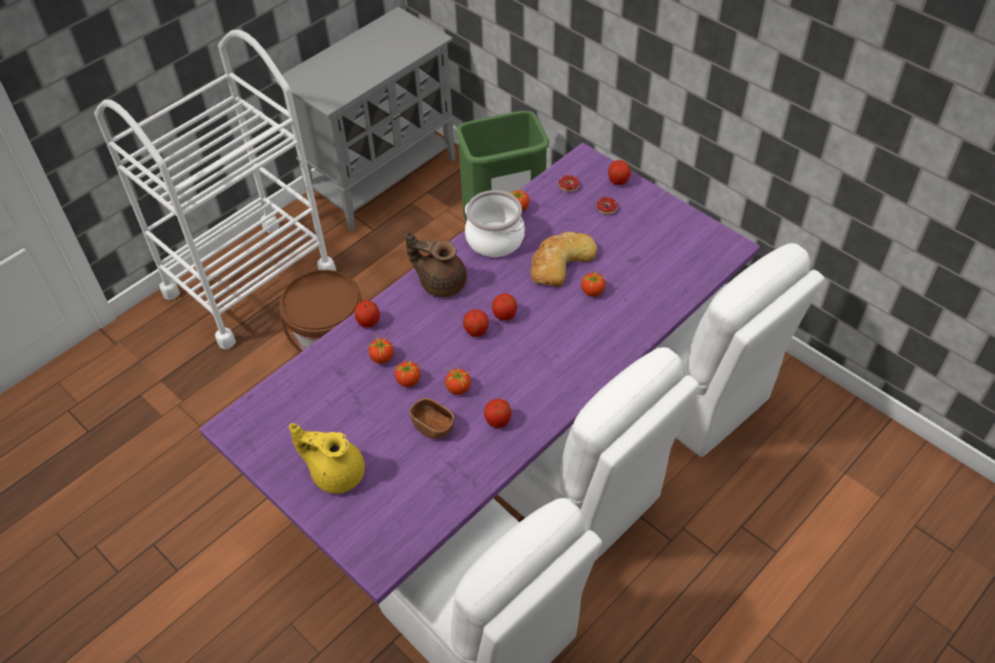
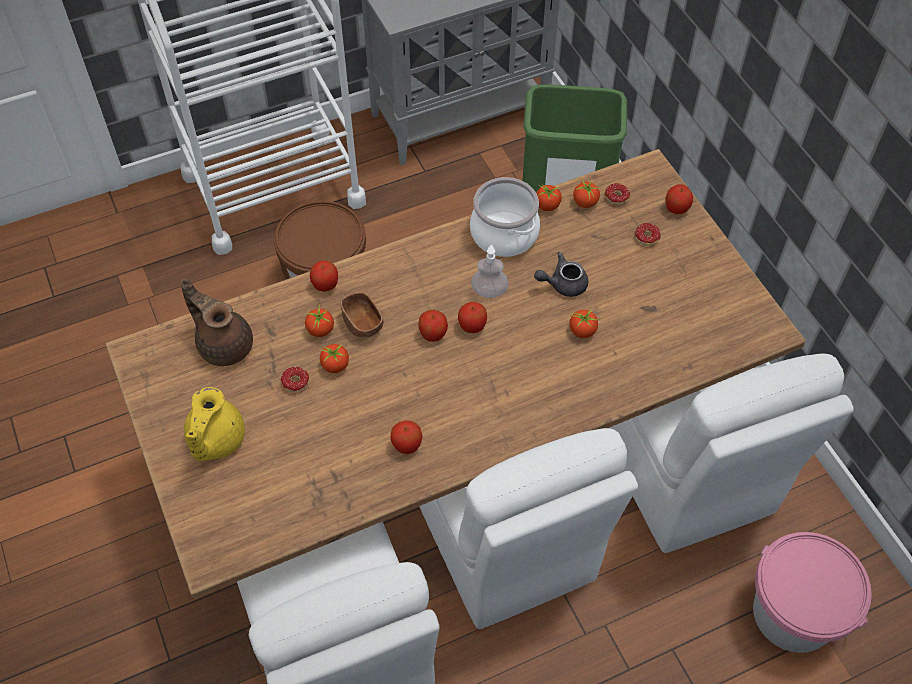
camera: 20 degrees right, 5 degrees up
purple dining table [199,143,760,604] -> brown dining table [106,149,806,599]
yellow teapot [289,423,365,494] -> yellow teapot turned 120 degrees counterclockwise [184,387,245,461]
brown teapot [405,232,467,297] -> brown teapot moved to [181,279,253,366]
brown bowl [409,398,454,439] -> brown bowl moved to [340,292,383,337]
tomato [445,365,471,395] -> tomato moved to [573,175,600,208]
bread [530,232,597,287] -> grey teapot [534,252,588,297]
none -> donut [281,367,309,392]
none -> soap dispenser [471,245,509,298]
none -> pink bucket [753,532,872,653]

